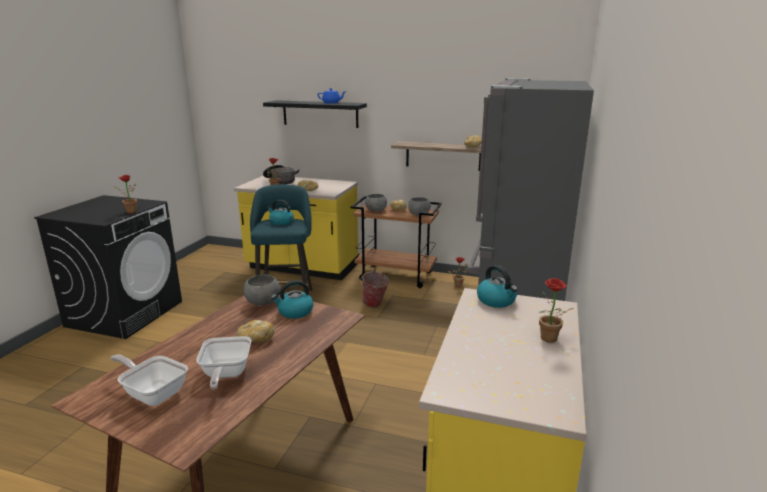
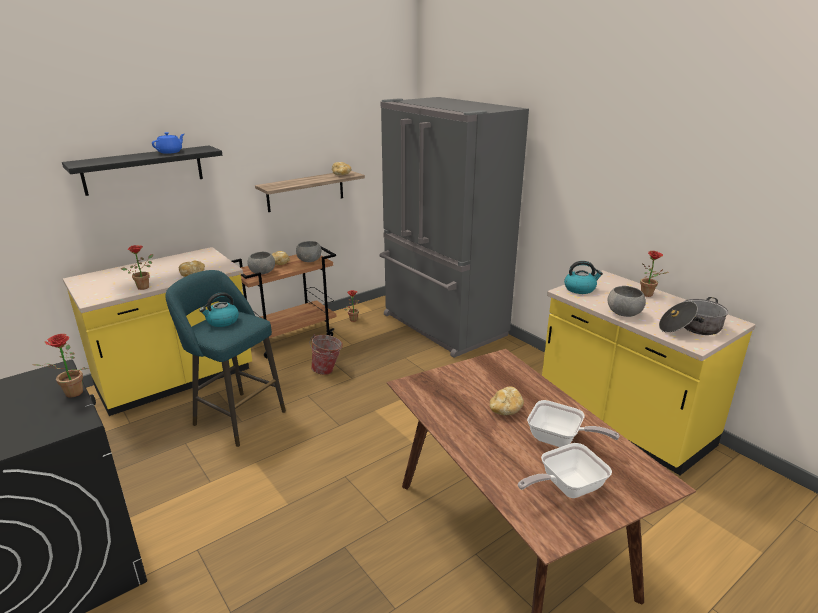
camera: 55 degrees left, 5 degrees up
grey bowl [244,274,280,305] -> grey bowl moved to [608,286,646,317]
cooking pot [263,165,299,184] -> cooking pot moved to [659,297,728,335]
kettle [271,280,314,319] -> none

